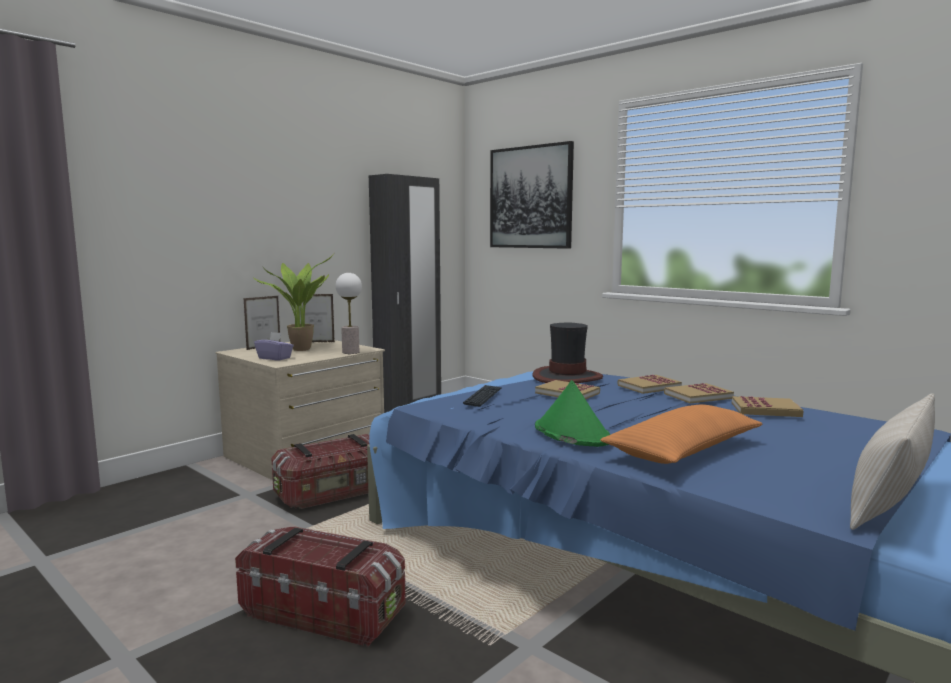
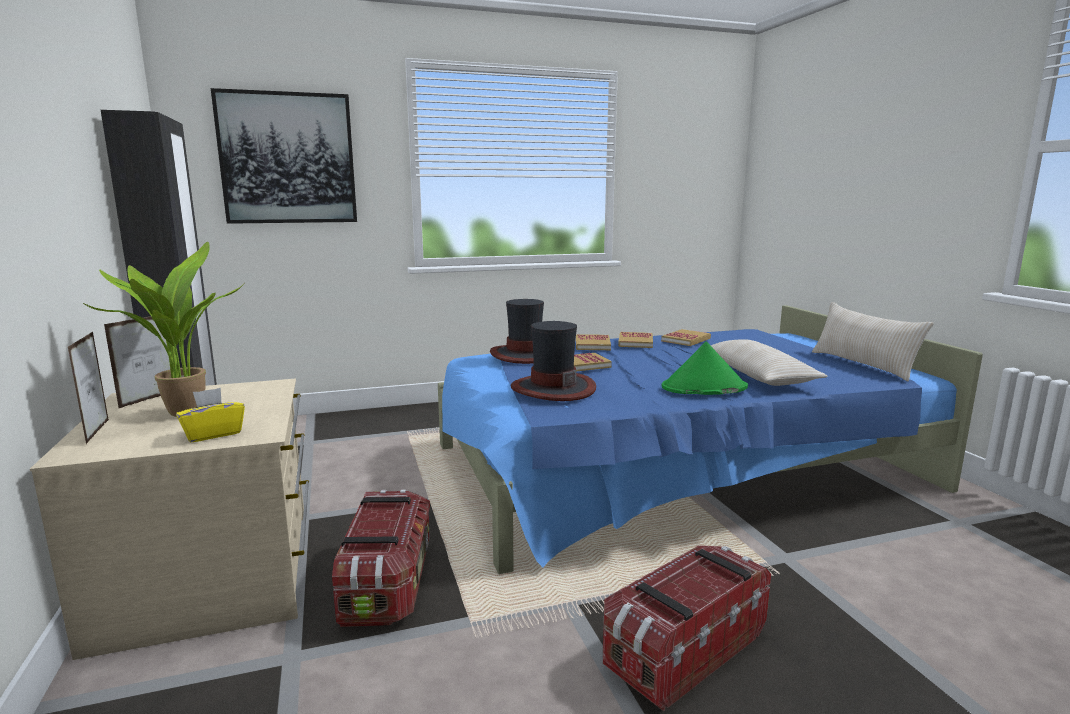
camera: 60 degrees left, 5 degrees up
purple tissue box [254,332,294,360] -> yellow tissue box [176,388,245,443]
table lamp [336,273,362,354] -> none
keyboard [463,385,501,407] -> hat [511,321,596,401]
orange pillow [600,405,762,464] -> beige pillow [711,339,828,386]

